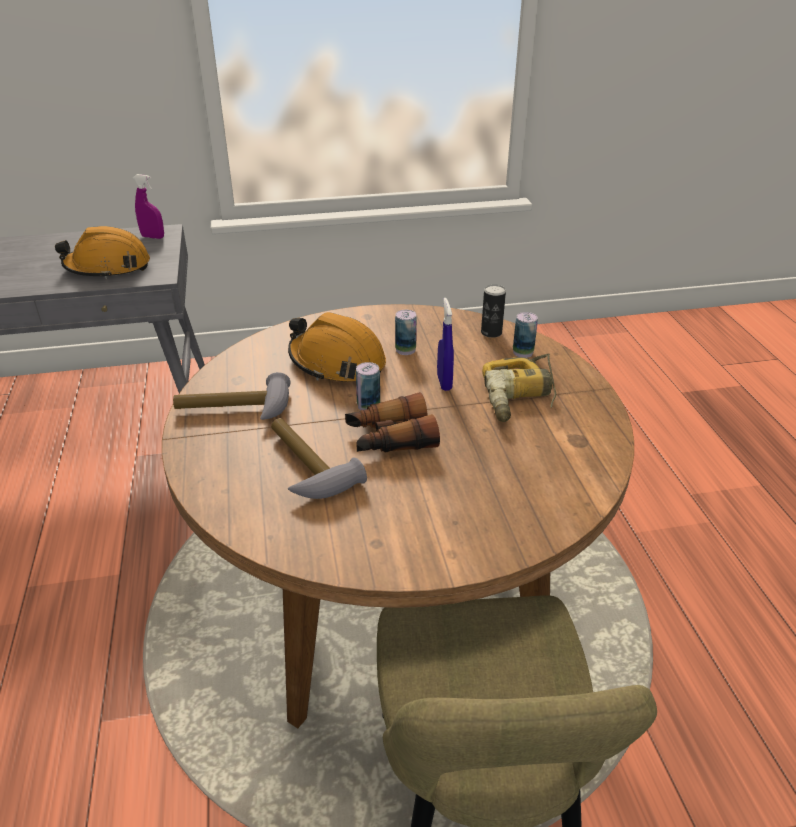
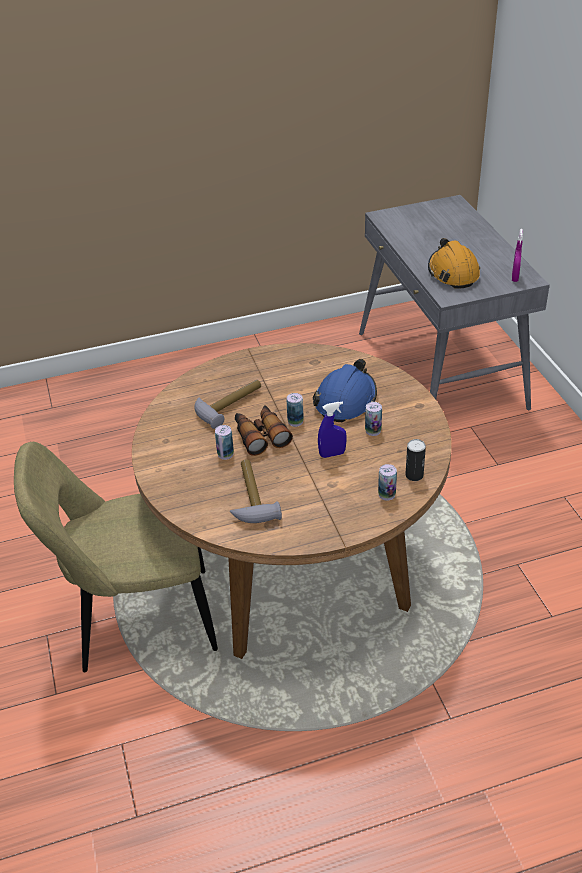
camera: 85 degrees right, 5 degrees up
hammer [173,372,291,420] -> hammer moved to [230,459,282,523]
orange hard hat [288,312,386,382] -> blue hard hat [313,359,377,422]
power drill [482,354,556,422] -> none
none -> can [215,425,234,460]

